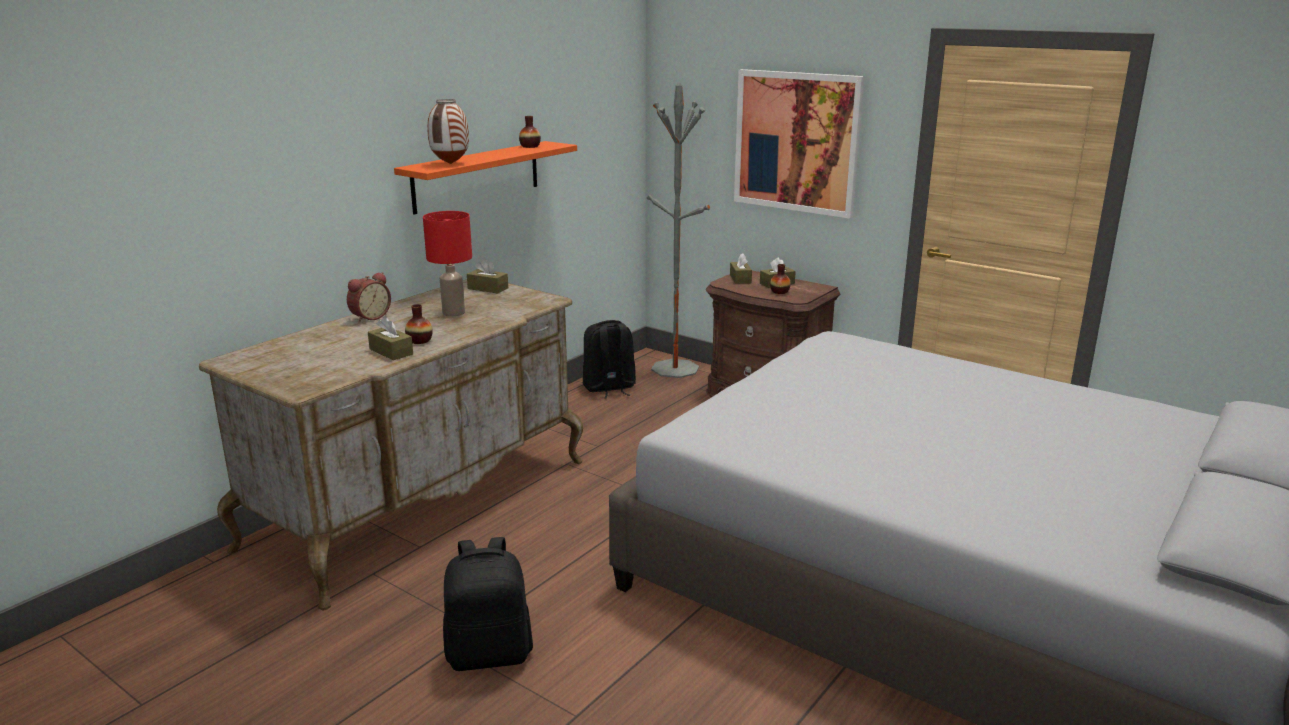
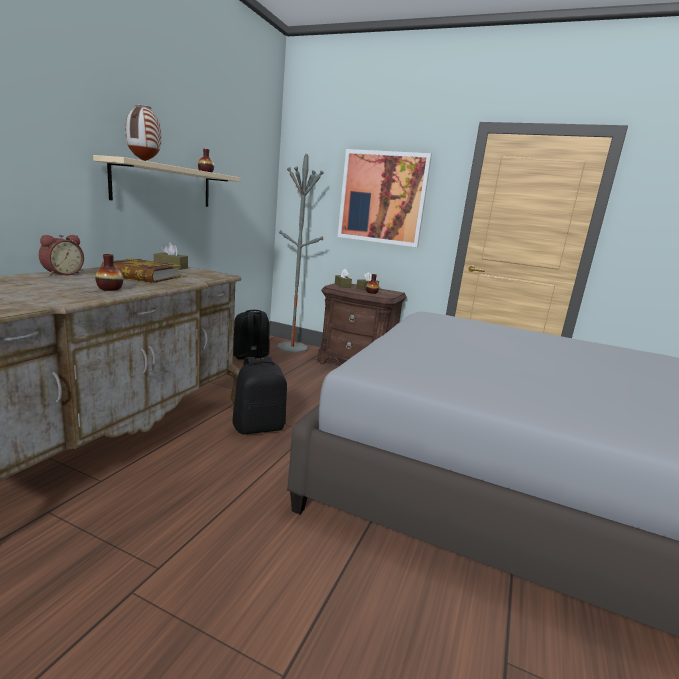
camera: 15 degrees left, 5 degrees down
brown tissue box [368,317,413,360] -> none
orange shelf [394,141,577,215] -> beige shelf [93,155,240,207]
red table lamp [423,211,472,316] -> book [100,258,181,283]
black backpack [443,537,533,671] -> black backpack moved to [233,356,287,434]

